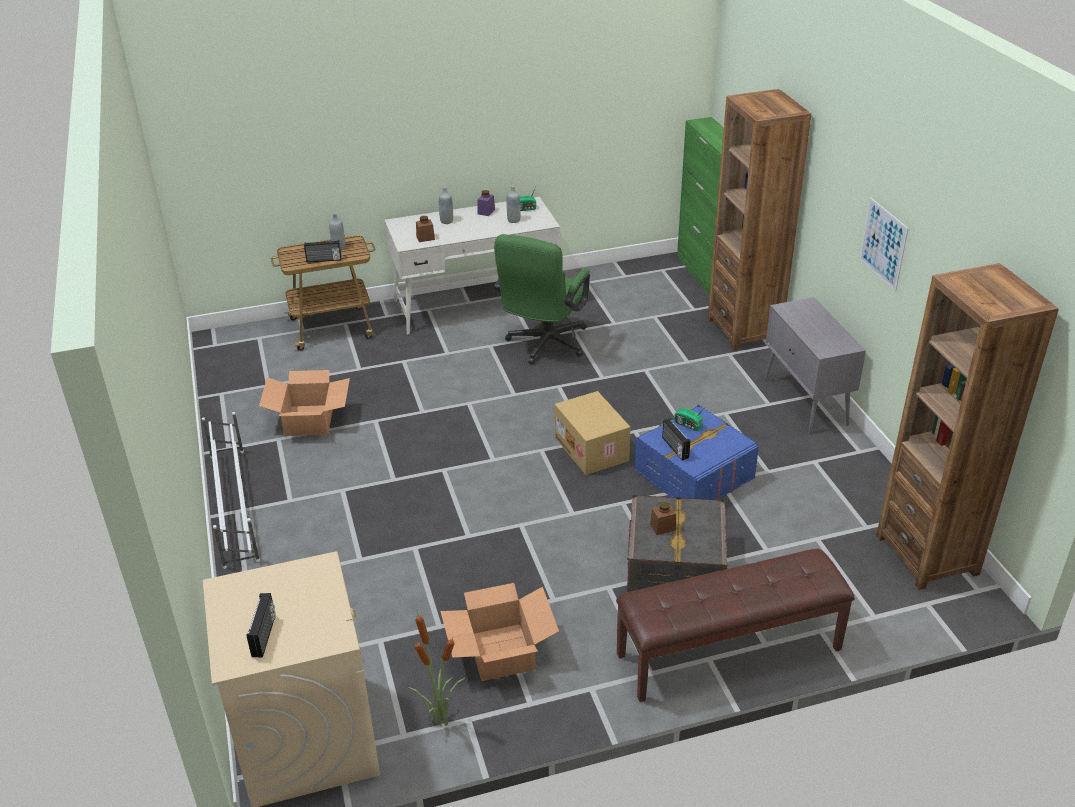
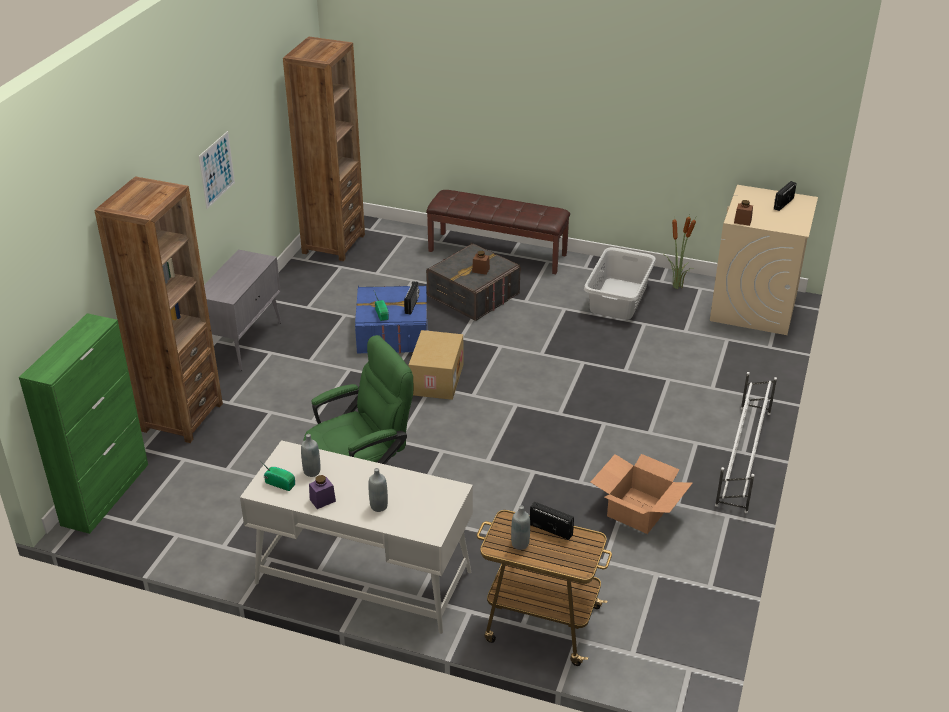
camera: 145 degrees left, 0 degrees up
brown jar [416,216,435,242] -> brown jar moved to [734,200,753,226]
cardboard box [440,583,559,681] -> grey laundry basket [584,247,656,320]

